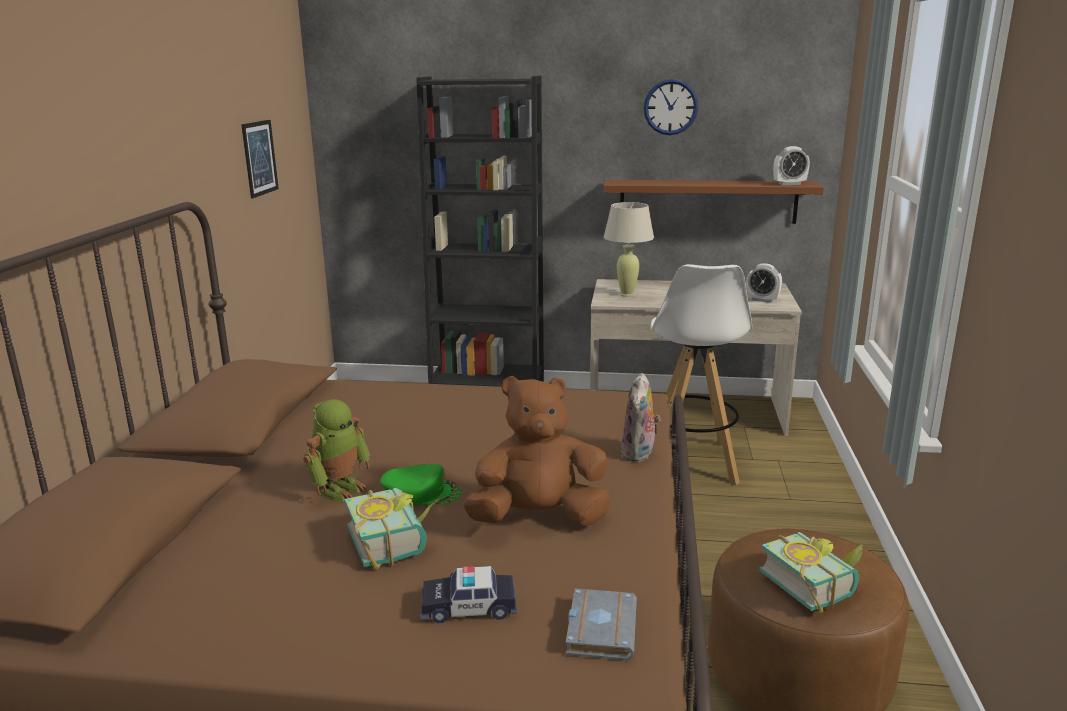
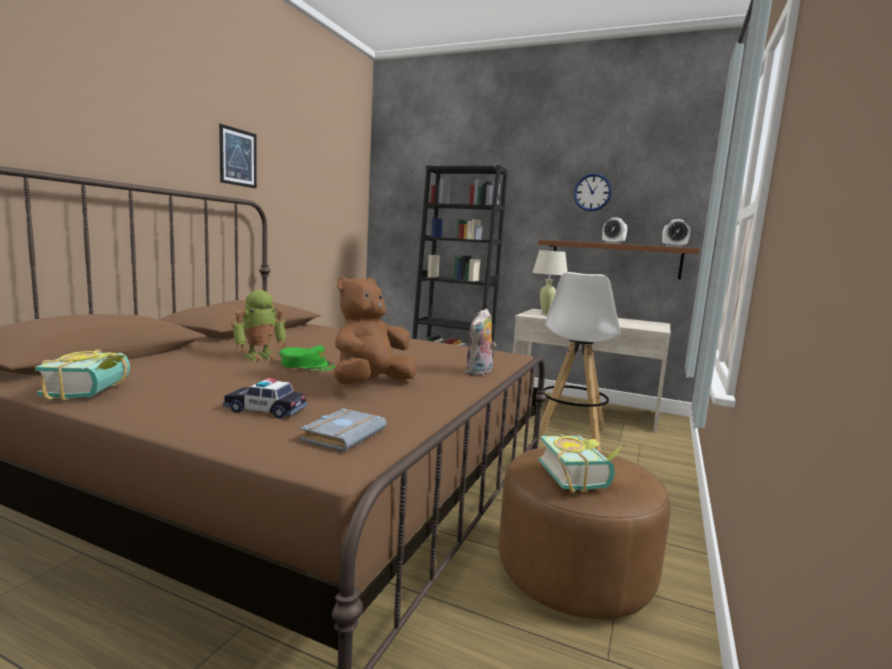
camera: 15 degrees right, 10 degrees down
picture [241,120,279,199] -> picture moved to [219,124,257,188]
book [345,488,440,569] -> book moved to [35,350,130,401]
brown plush toy [463,376,611,526] -> brown plush toy turned 60 degrees counterclockwise [334,276,416,384]
alarm clock [746,263,782,303] -> alarm clock moved to [602,217,627,244]

